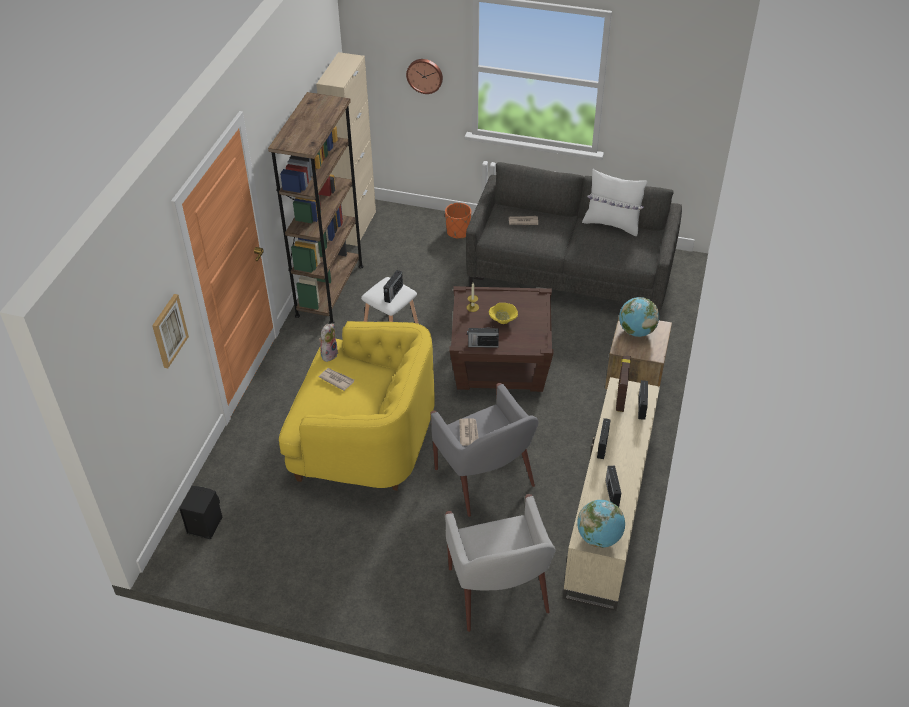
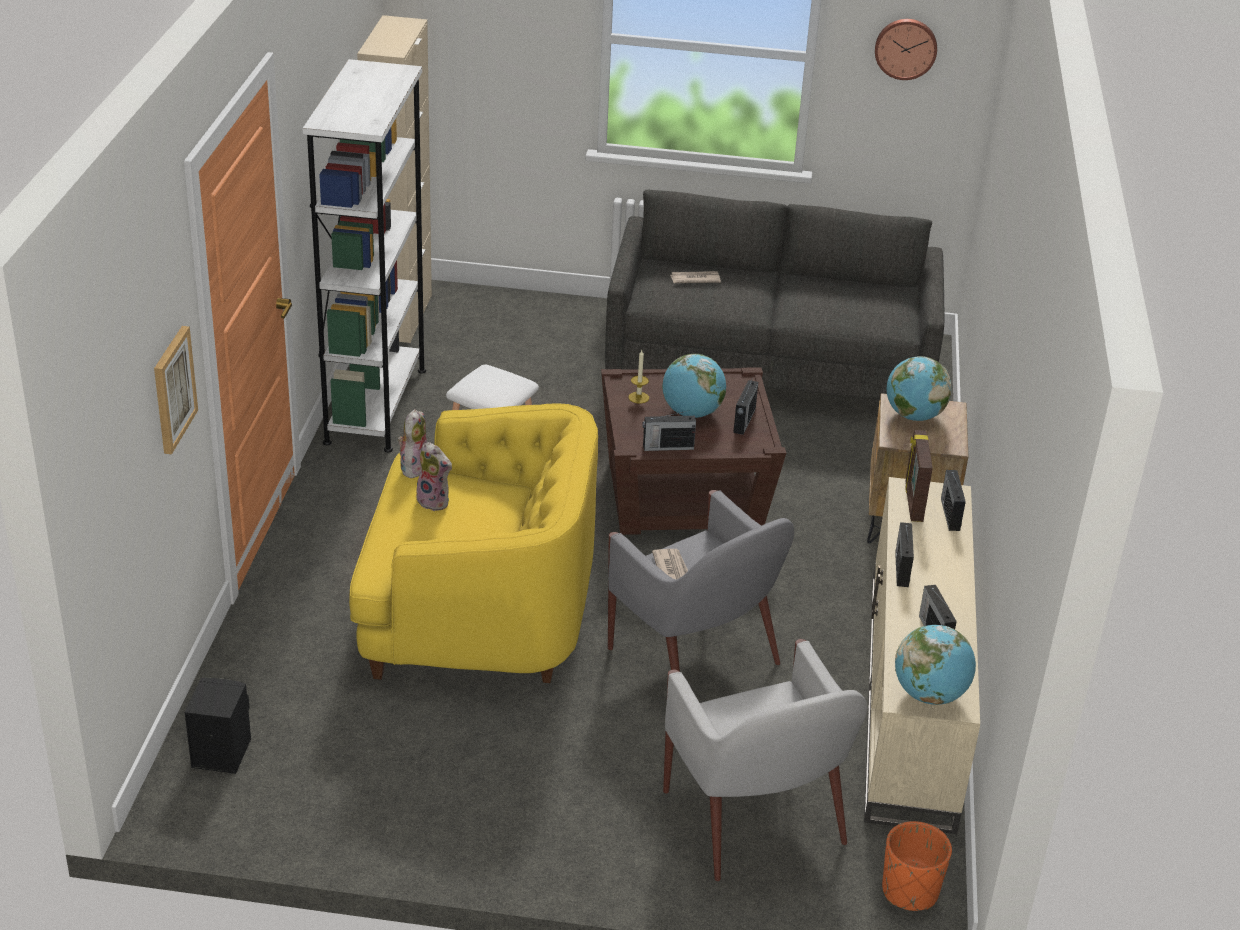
camera: 10 degrees left, 10 degrees down
brown bookcase [268,92,363,324] -> white bookcase [303,59,426,452]
newspaper [319,368,354,391] -> plush toy [413,442,452,511]
radio [384,270,403,303] -> radio moved to [733,377,758,435]
wall clock [406,59,443,94] -> wall clock moved to [875,19,937,80]
orange planter [445,203,471,239] -> orange planter moved to [882,821,952,911]
yellow bowl [489,303,518,324] -> globe [662,354,726,418]
white pillow [582,169,647,236] -> none

